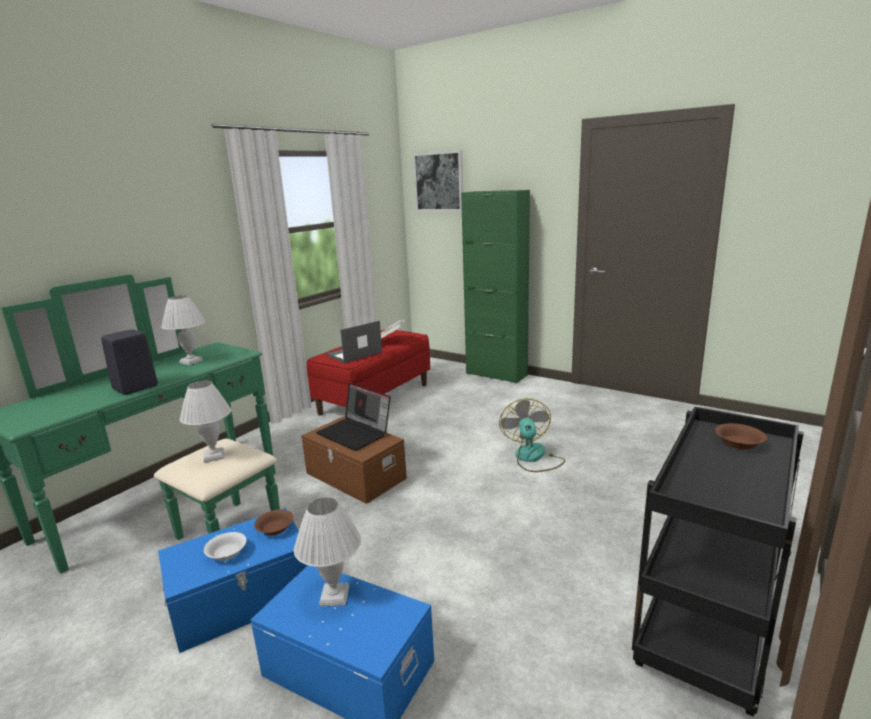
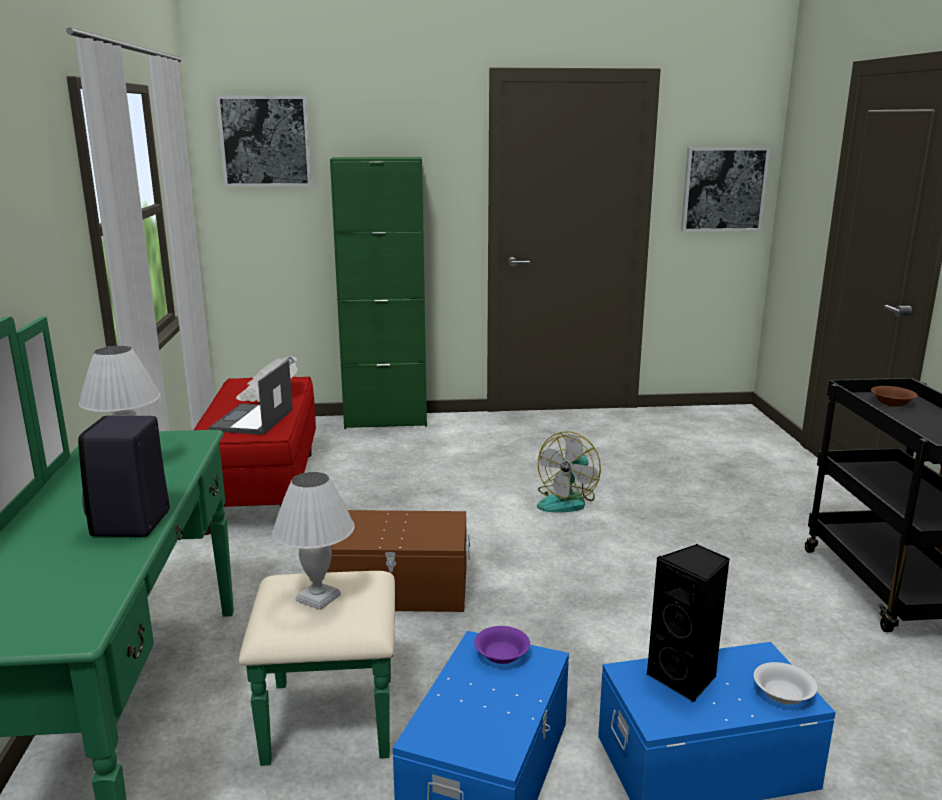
camera: 40 degrees left, 0 degrees up
white bowl [204,532,247,561] -> white bowl moved to [754,662,817,705]
brown bowl [254,509,294,536] -> purple bowl [474,626,530,664]
white table lamp [294,497,361,606] -> black speaker [647,544,730,702]
laptop [316,383,391,451] -> none
fan [499,398,565,472] -> fan turned 105 degrees counterclockwise [537,432,601,512]
none -> picture [681,147,770,232]

